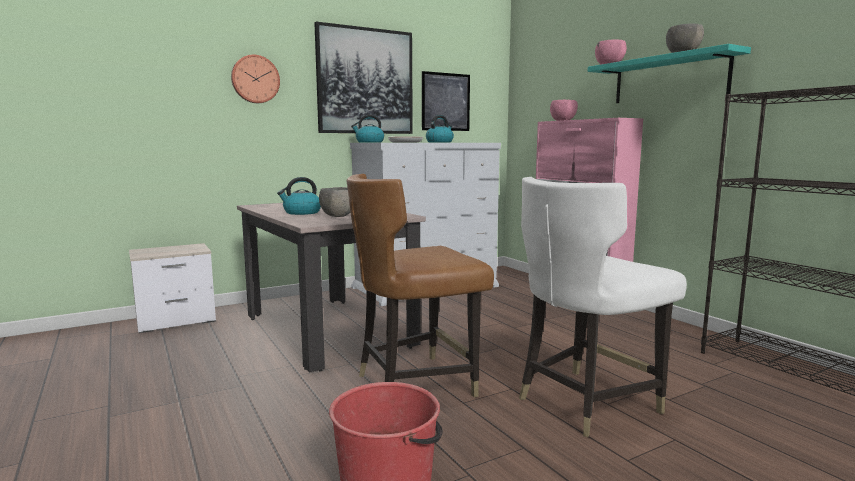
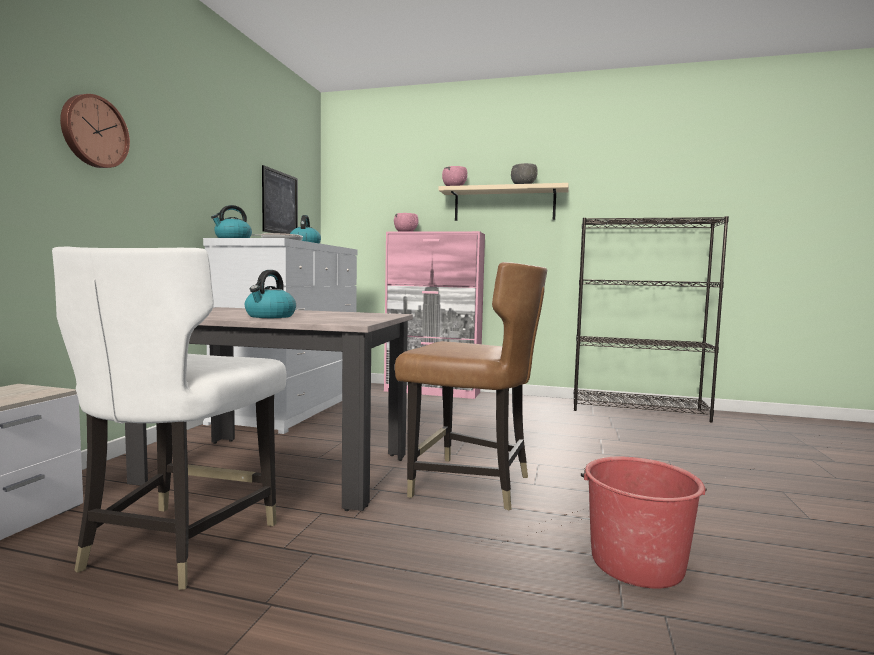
camera: 45 degrees left, 5 degrees down
picture [314,22,413,134] -> none
grey bowl [319,187,350,217] -> none
brown chair [347,174,494,398] -> brown chair turned 90 degrees counterclockwise [395,262,547,511]
white chair [519,177,687,437] -> white chair moved to [52,246,287,590]
turquoise shelf [587,44,751,103] -> beige shelf [439,183,569,221]

